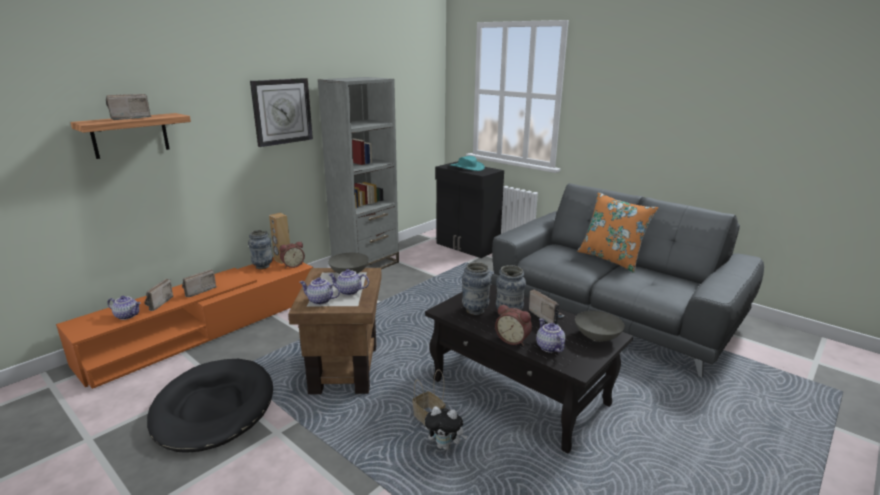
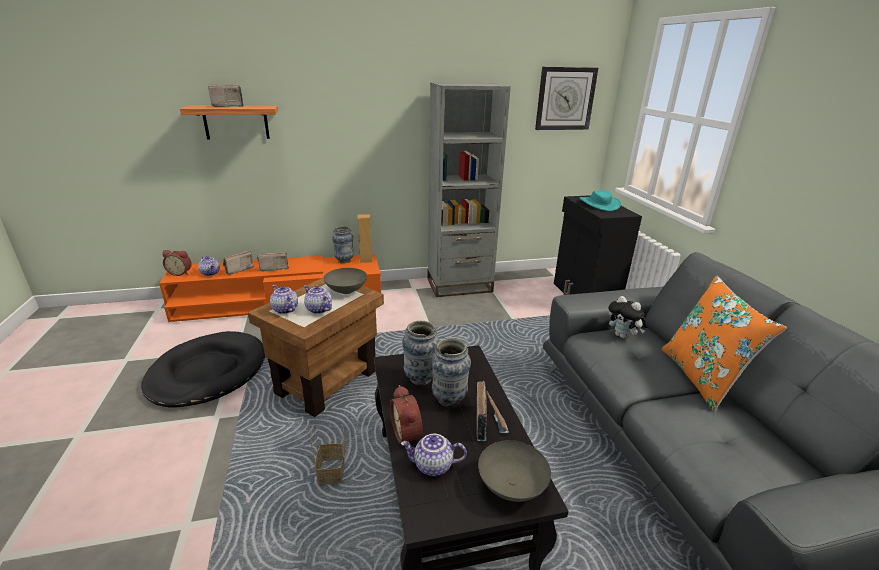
camera: 35 degrees right, 5 degrees up
wall clock [250,78,313,147] -> wall clock moved to [535,67,598,130]
alarm clock [279,241,305,268] -> alarm clock moved to [162,250,192,276]
plush toy [425,407,468,450] -> plush toy moved to [608,296,646,338]
teapot [536,319,565,353] -> teapot turned 105 degrees counterclockwise [401,434,467,476]

